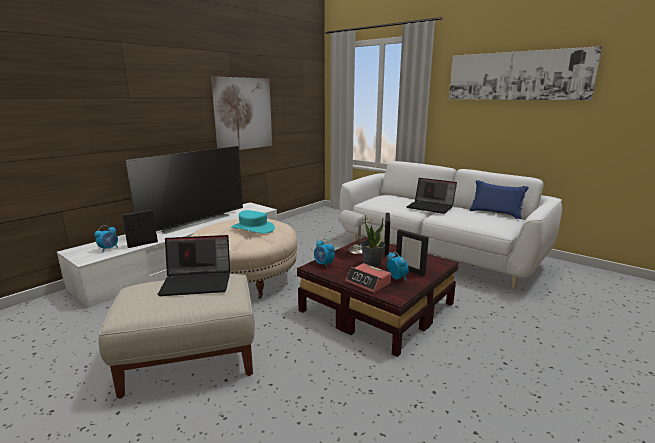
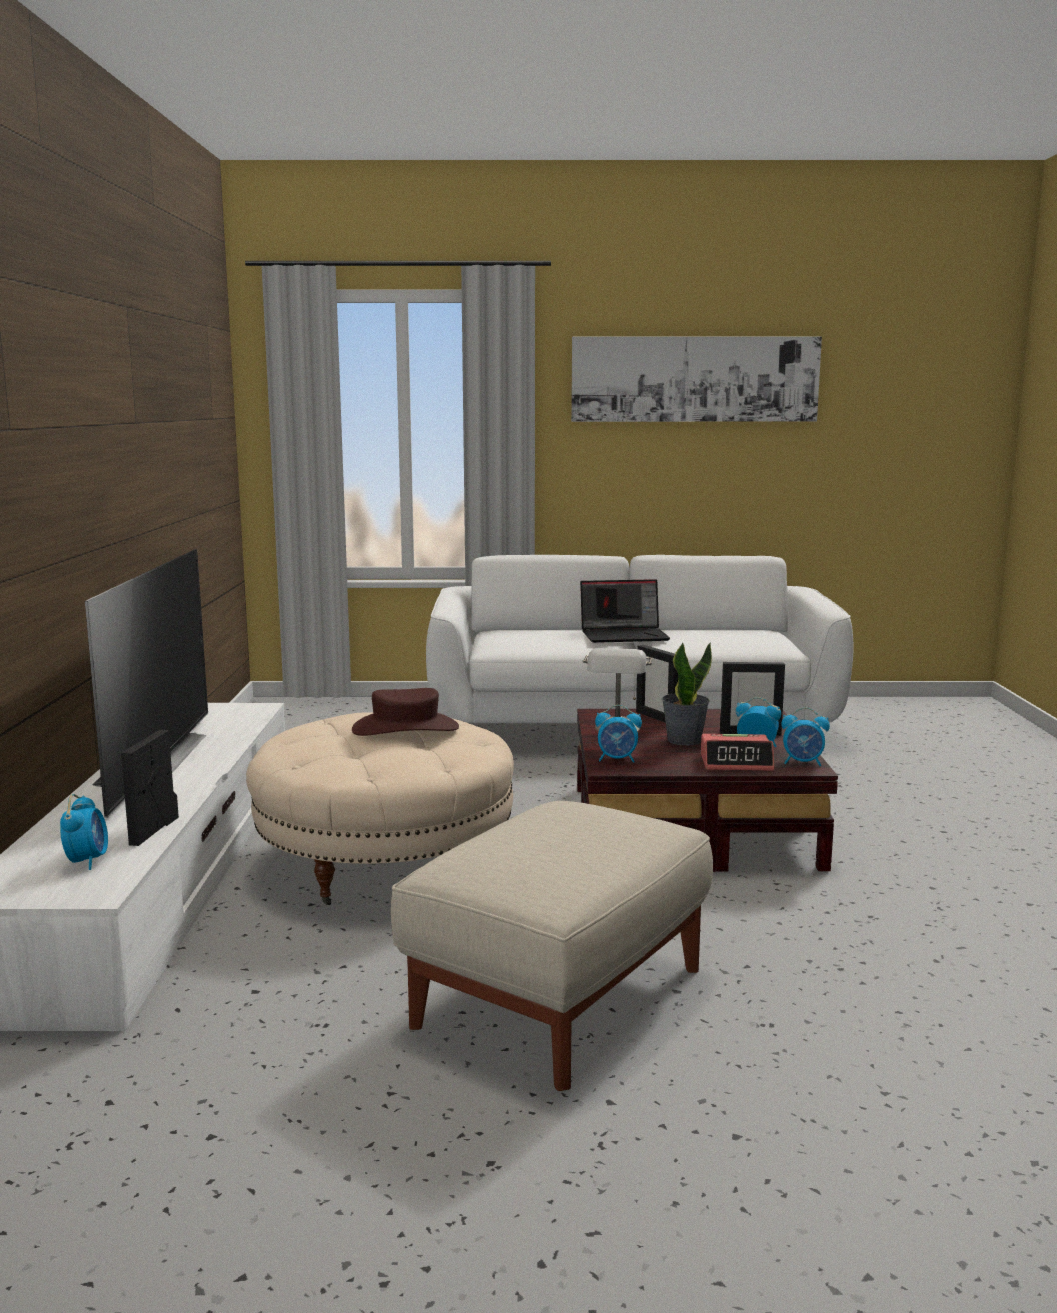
camera: 40 degrees left, 5 degrees down
laptop [157,235,230,296] -> none
picture [211,76,272,150] -> none
turquoise hat [232,210,275,233] -> brown hat [352,688,459,736]
blue pillow [469,180,529,219] -> none
none -> alarm clock [781,707,830,766]

